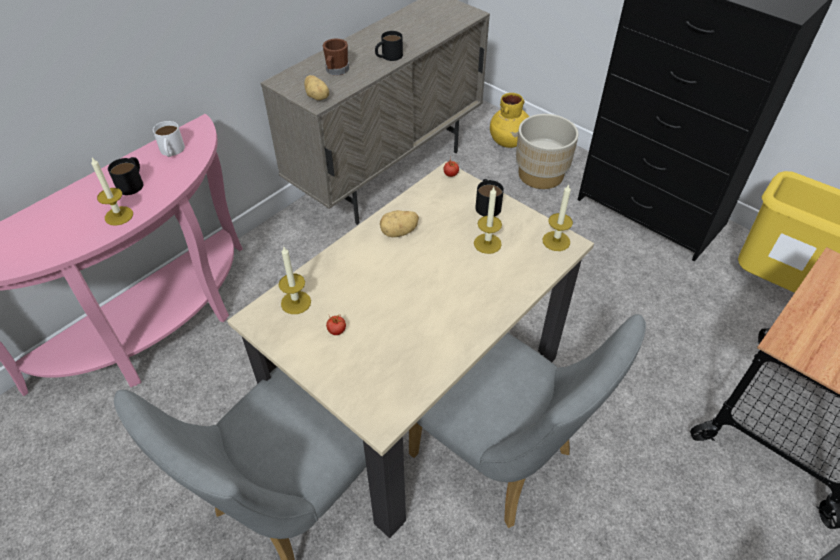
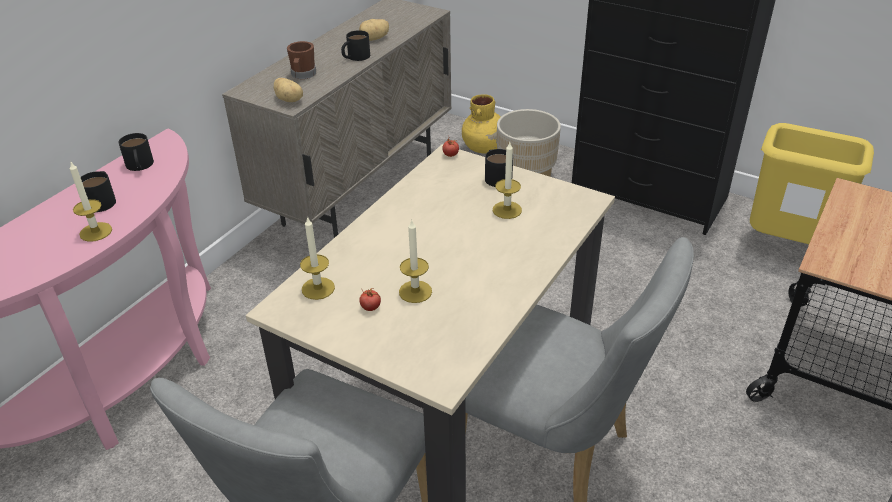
camera: 10 degrees left, 10 degrees down
white mug [153,121,185,157] -> black mug [118,133,154,171]
potato [380,210,419,237] -> potato moved to [359,19,389,41]
candle [543,184,573,251] -> candle moved to [399,221,432,303]

